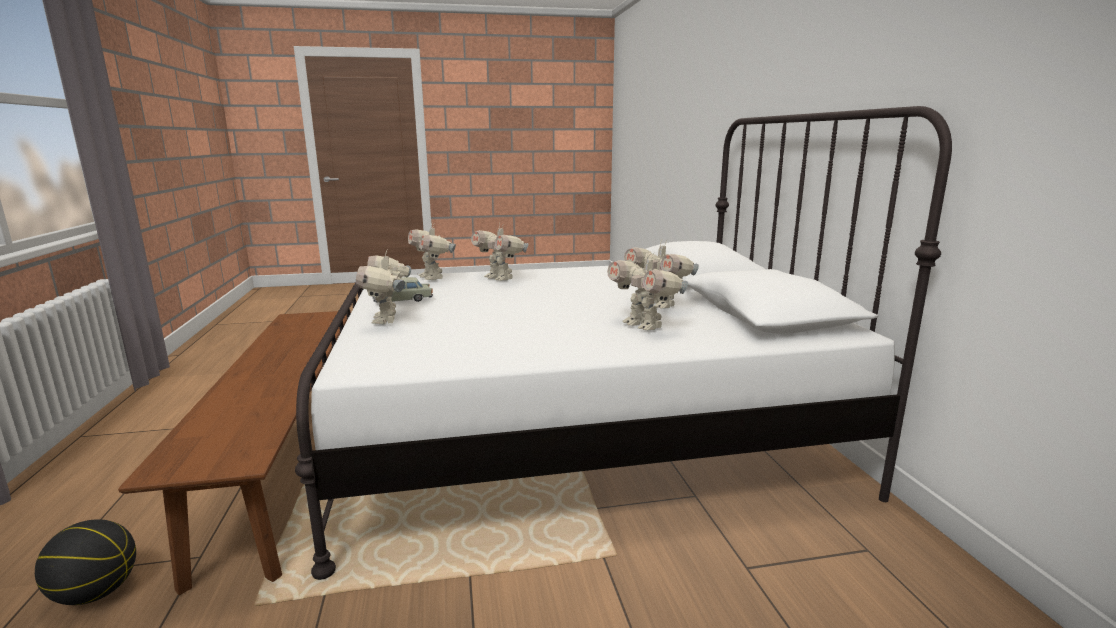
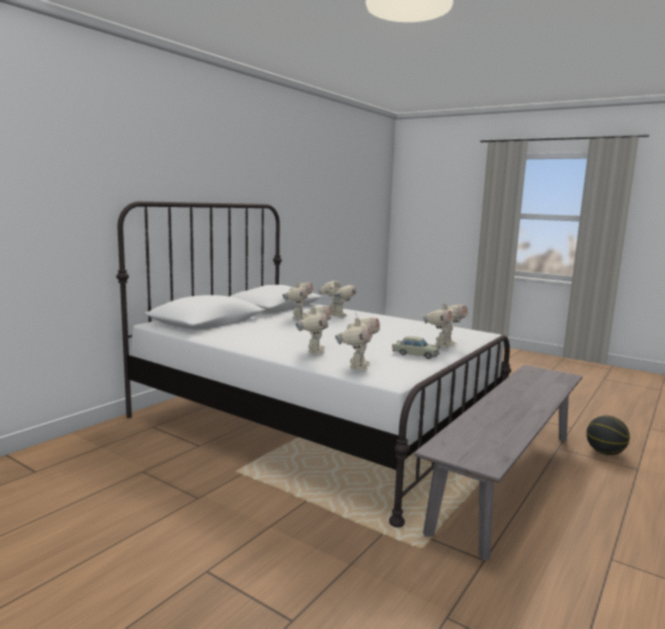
camera: 135 degrees left, 5 degrees down
brown bench [118,310,351,595] -> grey bench [414,365,583,561]
toy robot [607,251,688,330] -> toy robot turned 45 degrees counterclockwise [318,278,356,317]

